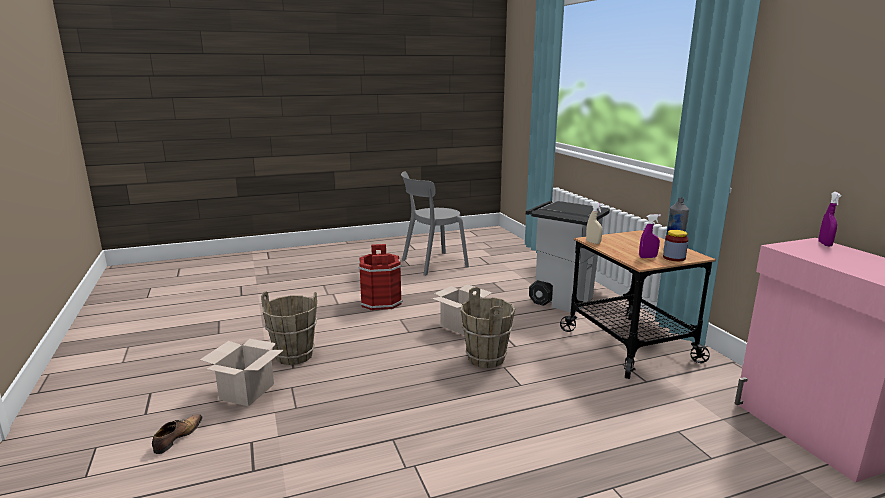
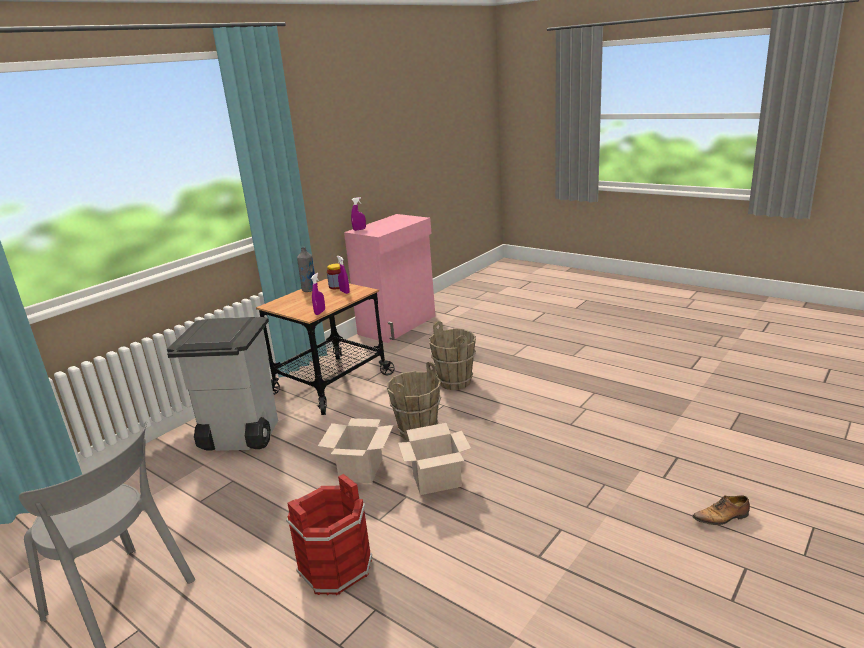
camera: 120 degrees left, 5 degrees up
cardboard box [200,339,284,406] -> cardboard box moved to [398,423,471,495]
brown bucket [261,291,317,365] -> brown bucket moved to [429,321,476,390]
beige spray bottle [586,202,603,244] -> purple spray bottle [311,273,325,315]

